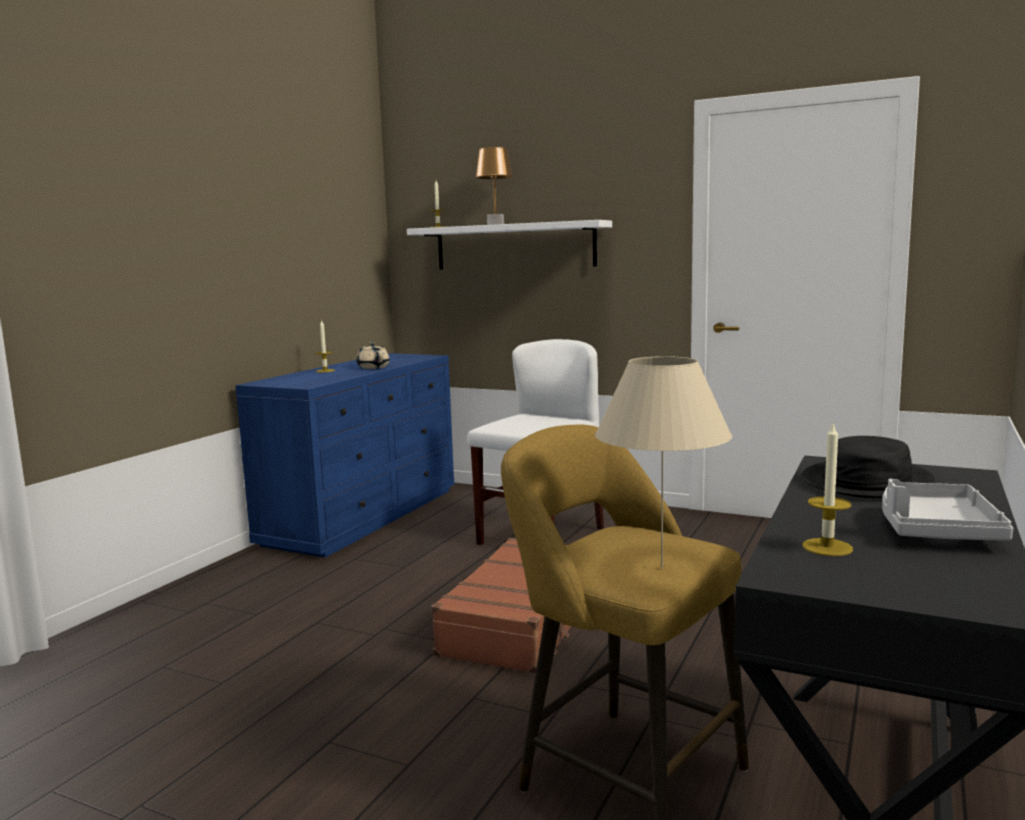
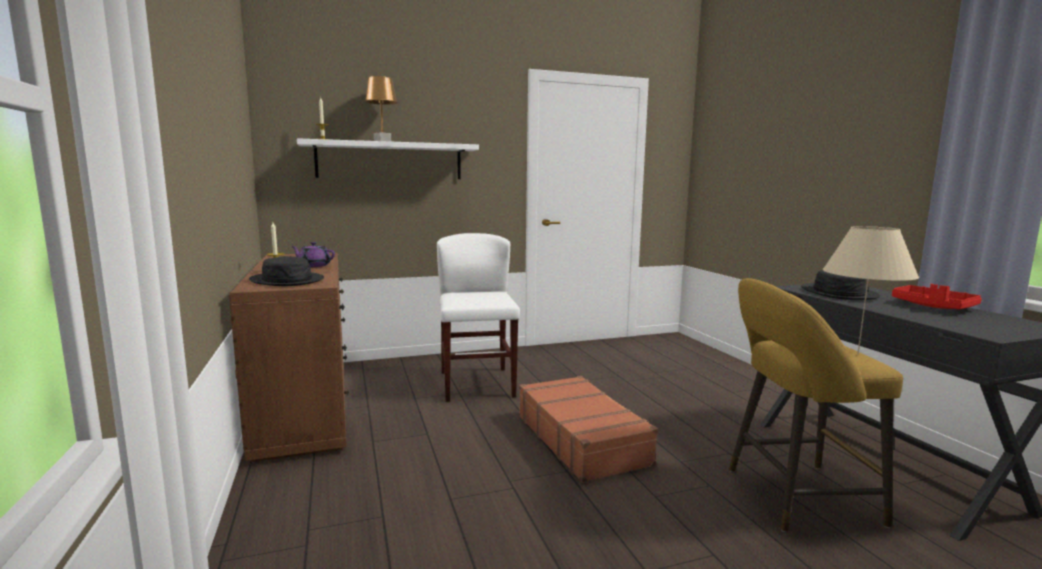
camera: 45 degrees left, 0 degrees up
blue dresser [235,353,454,558] -> brown dresser [229,253,349,462]
beige teapot [356,342,390,369] -> purple teapot [291,242,335,267]
candle [802,421,853,556] -> none
grey tray [882,479,1013,541] -> red tray [892,284,982,309]
none -> black hat [249,256,324,286]

